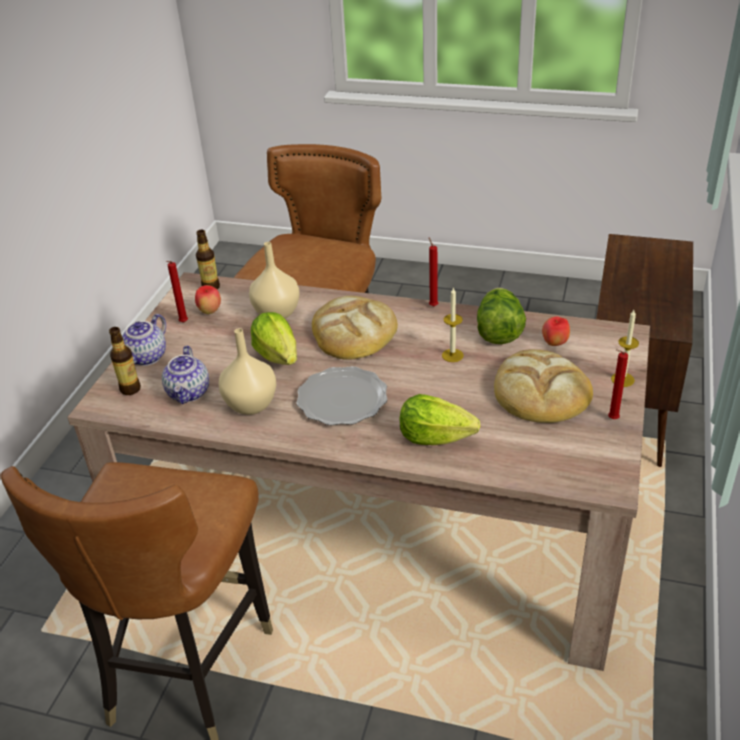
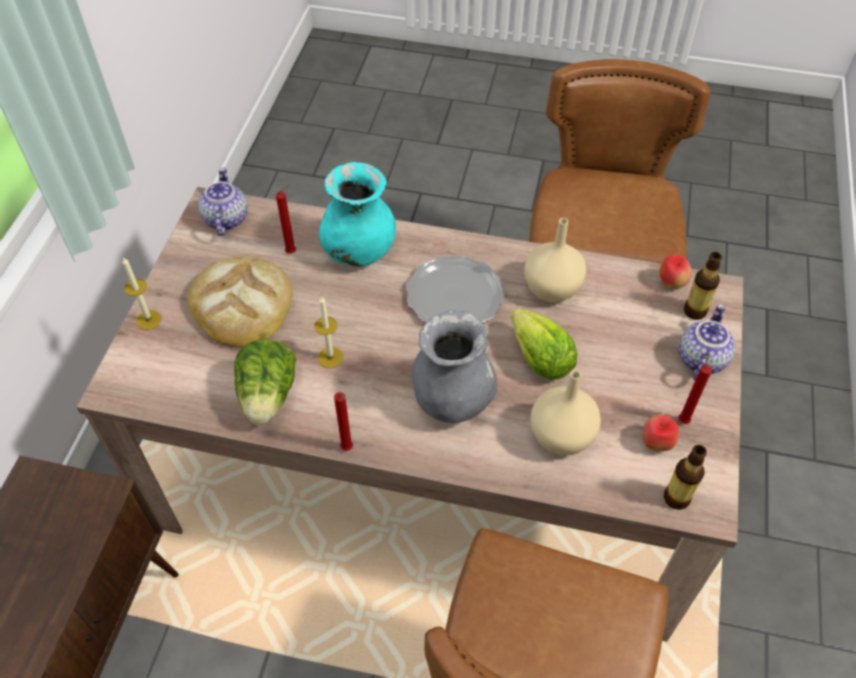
camera: 175 degrees right, 15 degrees up
teapot [162,346,209,404] -> teapot moved to [198,167,247,236]
bread [312,296,398,360] -> grey vase [412,310,498,423]
lettuce [400,394,480,445] -> turquoise vase [319,162,396,267]
apple [542,316,570,346] -> apple moved to [659,255,692,289]
red candle [608,349,628,419] -> red candle moved to [276,185,296,254]

